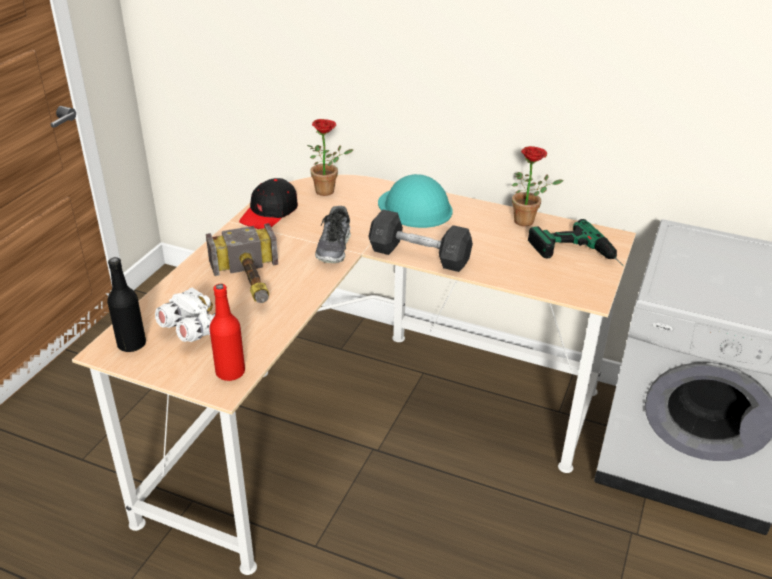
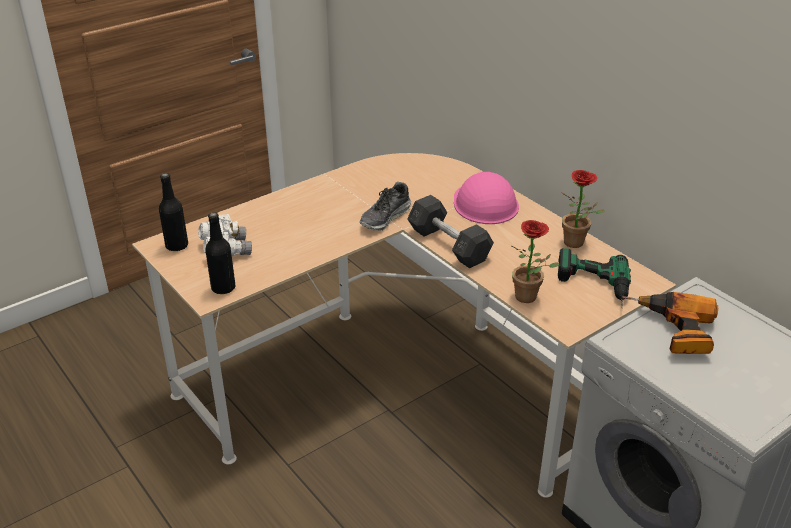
camera: 30 degrees right, 0 degrees up
hammer [206,223,278,303] -> none
red bottle [210,284,245,381] -> black bottle [205,212,235,295]
black cap [239,178,298,229] -> none
potted plant [307,119,353,196] -> potted plant moved to [512,220,559,303]
turquoise hard hat [378,174,452,228] -> pink hard hat [454,172,519,224]
none -> power drill [622,292,718,354]

